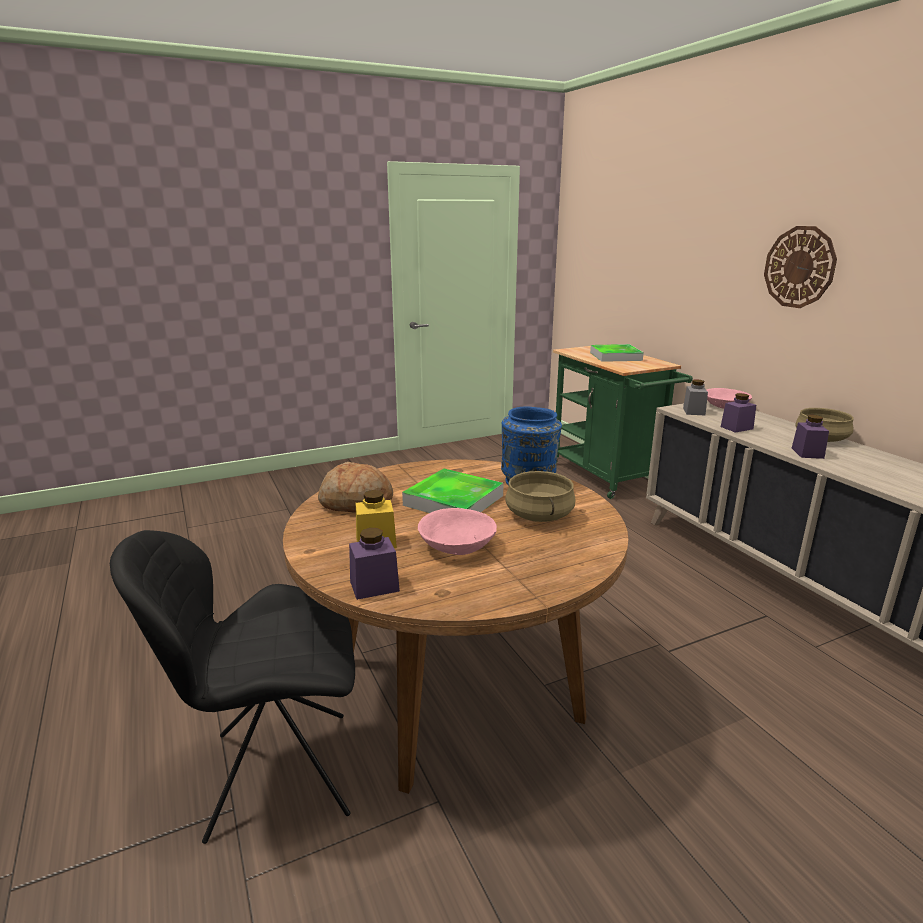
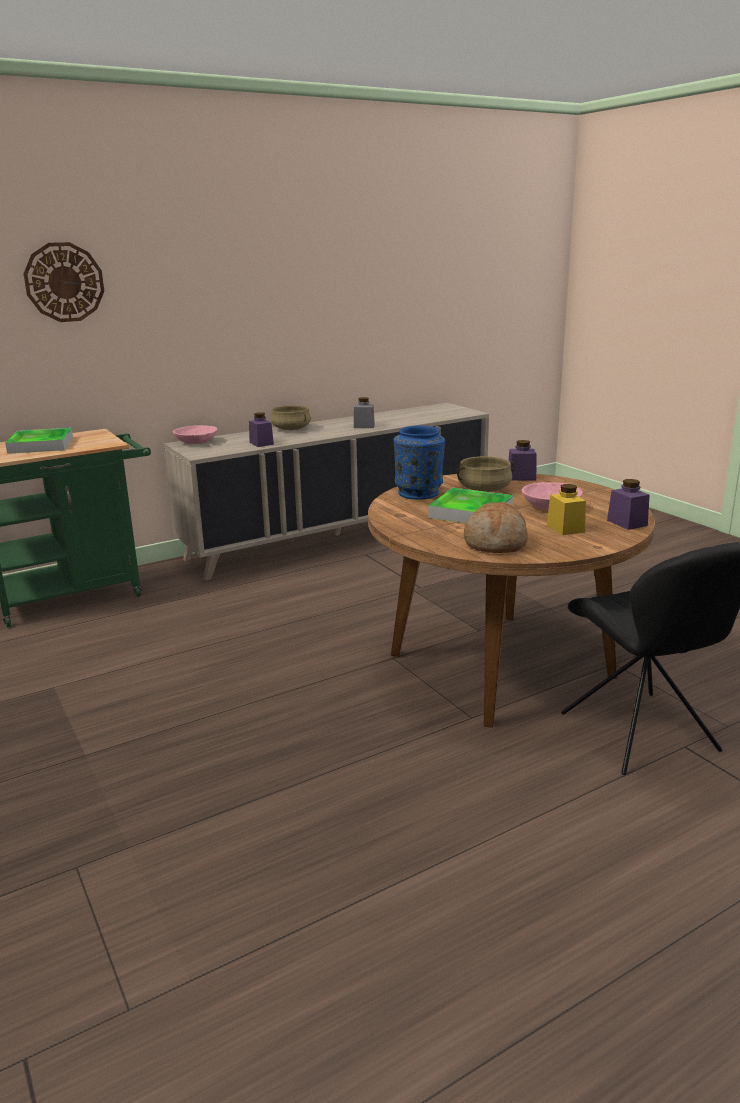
camera: 95 degrees left, 0 degrees up
grey jar [683,379,708,416] -> grey jar moved to [354,397,375,428]
wall clock [764,226,837,308] -> wall clock moved to [23,242,104,322]
purple jar [792,415,829,459] -> purple jar moved to [508,440,537,481]

